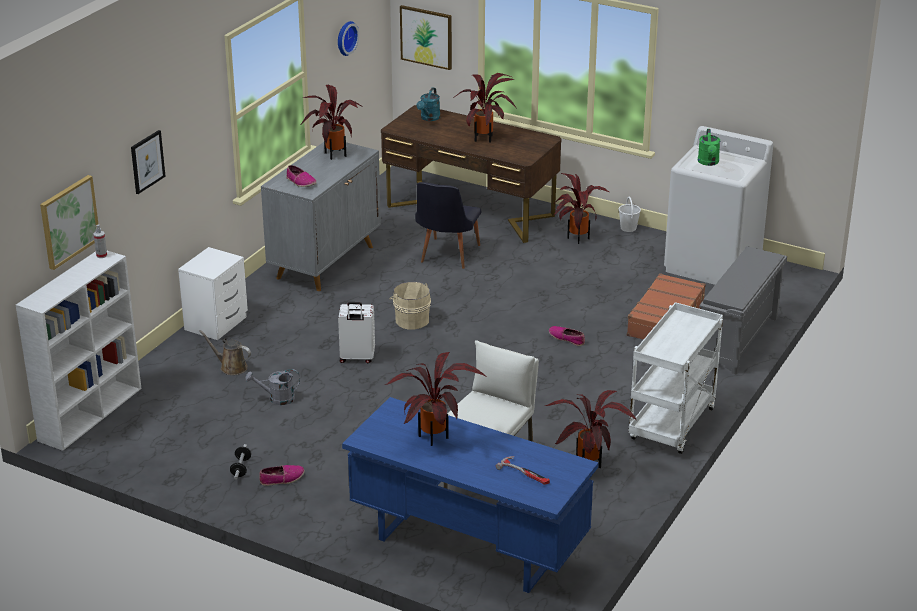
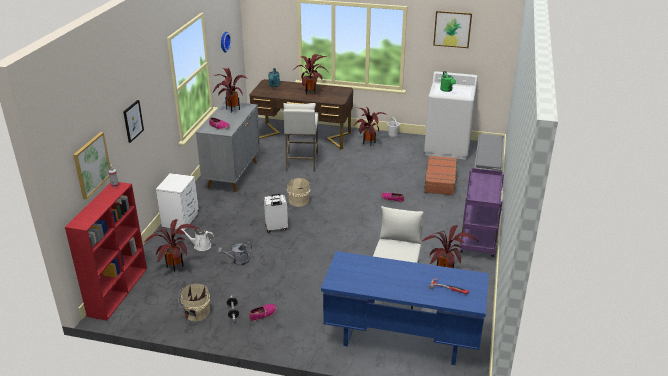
camera: 15 degrees left, 0 degrees up
white bookcase [16,251,141,451] -> red bookcase [65,182,147,321]
brown watering can [199,330,251,375] -> white watering can [177,226,214,251]
potted plant [385,352,486,446] -> potted plant moved to [143,219,201,272]
picture [400,5,452,70] -> picture moved to [433,11,472,48]
black chair [415,182,481,269] -> white stool [283,103,318,171]
white cart [628,302,723,454] -> purple cart [460,168,504,257]
none -> beige bucket [178,283,210,321]

